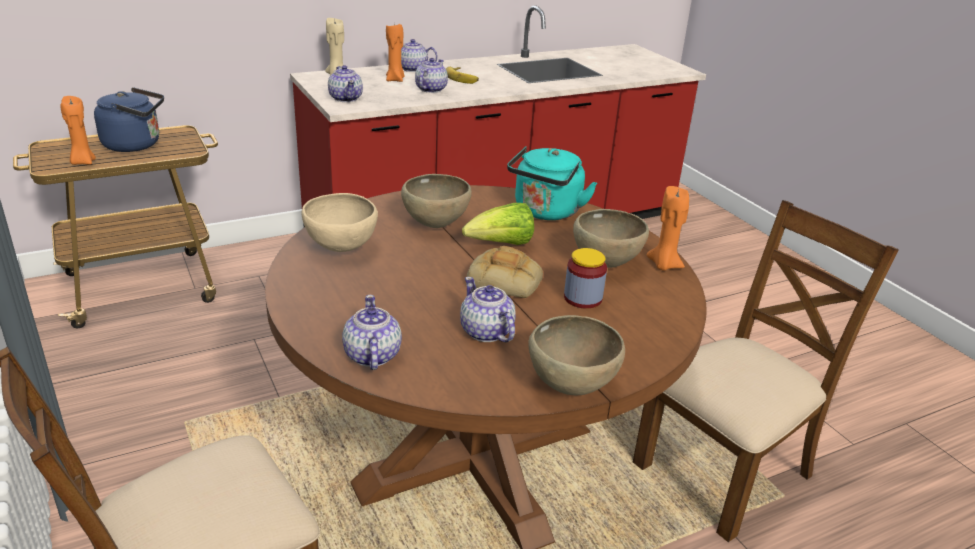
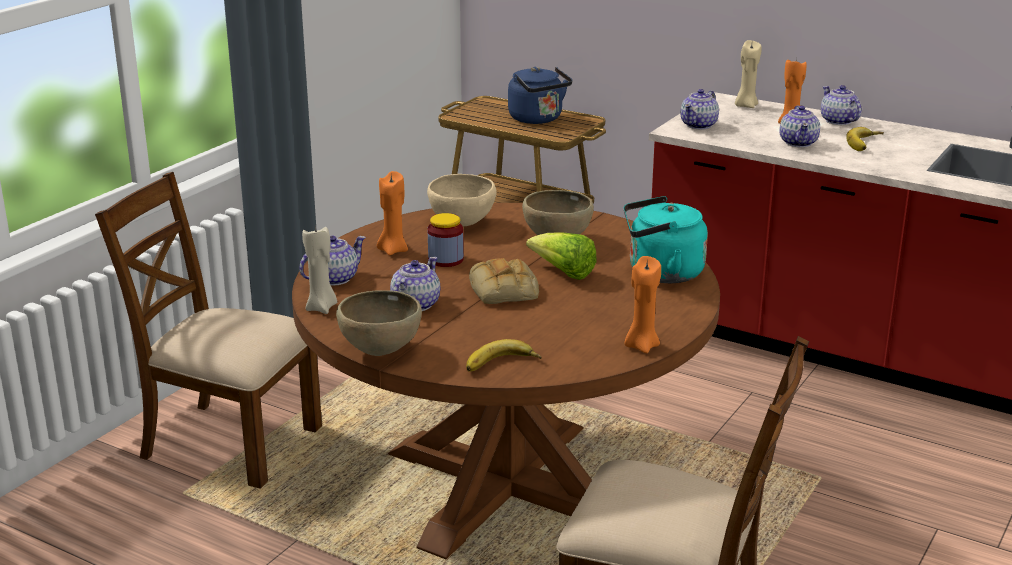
camera: 60 degrees right, 5 degrees down
orange candle [60,96,96,165] -> orange candle moved to [377,171,408,255]
teapot [415,58,448,93] -> teapot turned 105 degrees clockwise [779,105,820,147]
jar [564,248,607,309] -> jar moved to [428,213,464,267]
brown bowl [573,209,649,268] -> none
none -> beige candle [302,225,337,314]
none -> banana [466,339,542,372]

